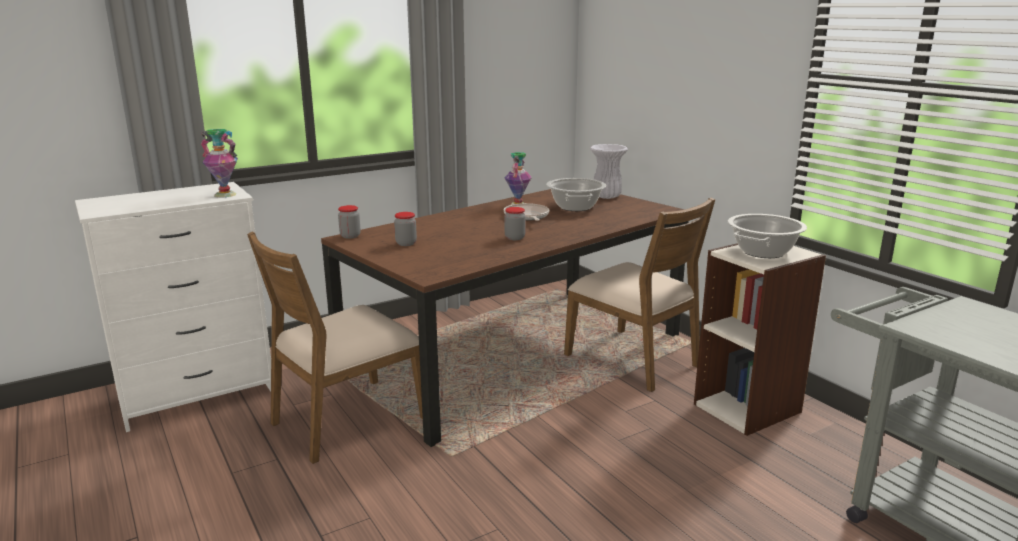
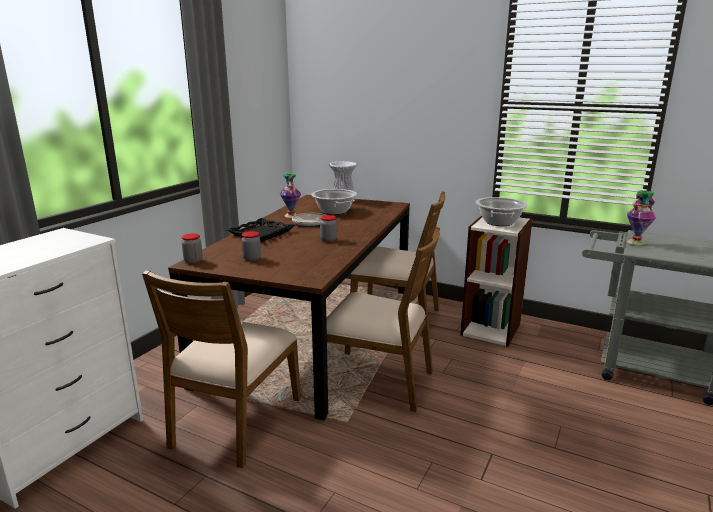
camera: 30 degrees left, 0 degrees up
vase [201,129,238,197] -> vase moved to [627,190,656,245]
none -> black tray [228,218,295,242]
none -> brown chair [326,227,440,412]

